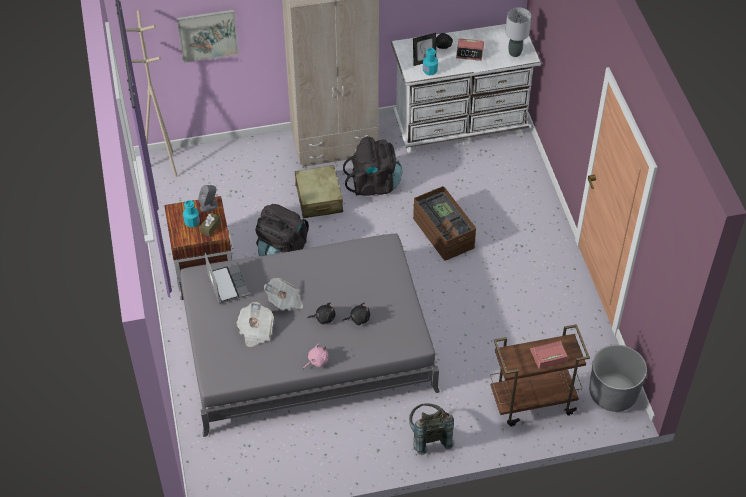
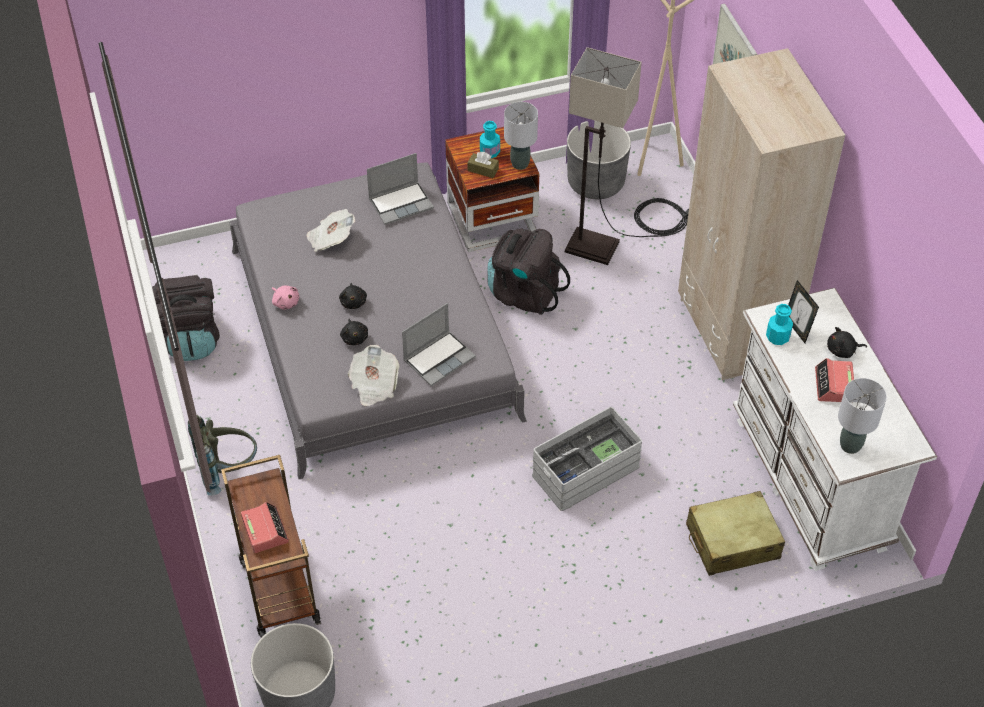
camera: 85 degrees right, 0 degrees up
grey speaker [198,185,218,213] -> grey table lamp [504,102,538,170]
newspaper [264,278,303,311] -> newspaper moved to [348,345,399,406]
beige suitcase [295,165,343,218] -> beige suitcase moved to [686,491,785,576]
black backpack [343,137,402,196] -> black backpack moved to [152,275,220,361]
brown storage box [413,186,476,261] -> grey storage box [532,407,642,511]
none -> laptop [402,303,476,386]
none -> floor lamp [565,47,689,265]
none -> grey planter [567,121,631,199]

